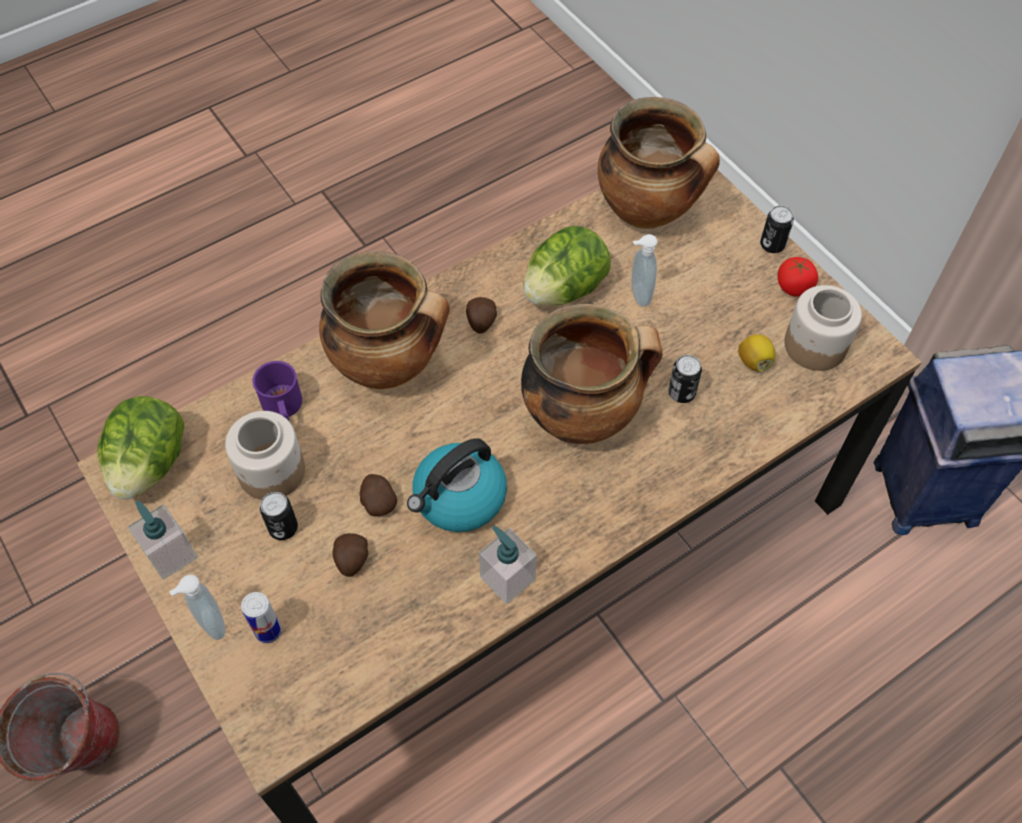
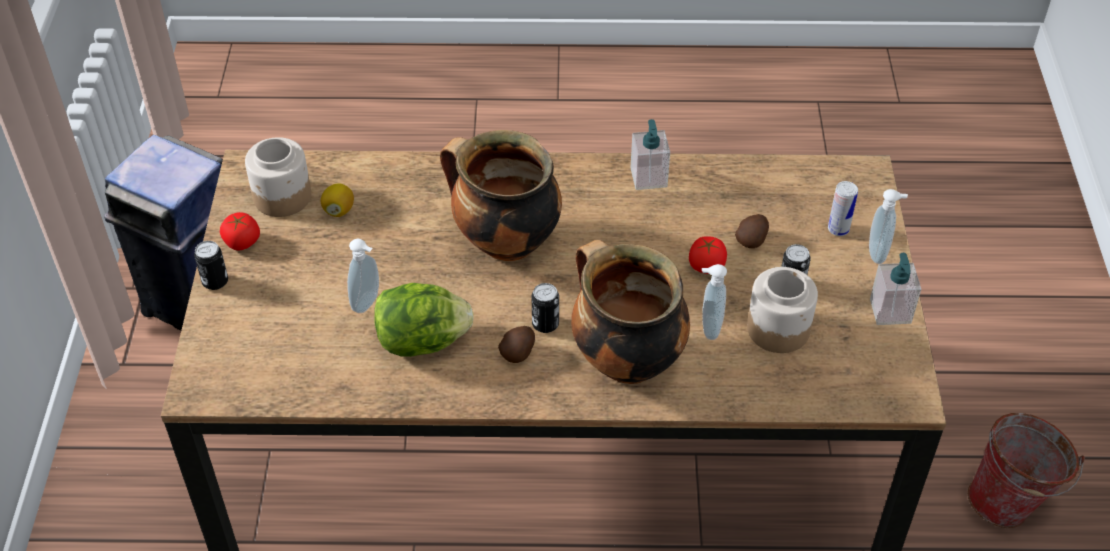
camera: 145 degrees left, 10 degrees down
lettuce [97,396,185,500] -> none
purple mug [252,361,302,422] -> none
potato [360,474,397,517] -> tomato [689,236,727,274]
kettle [407,438,507,532] -> none
cooking pot [598,97,720,229] -> none
can [668,355,702,403] -> can moved to [532,283,559,333]
none -> soap dispenser [702,264,727,340]

